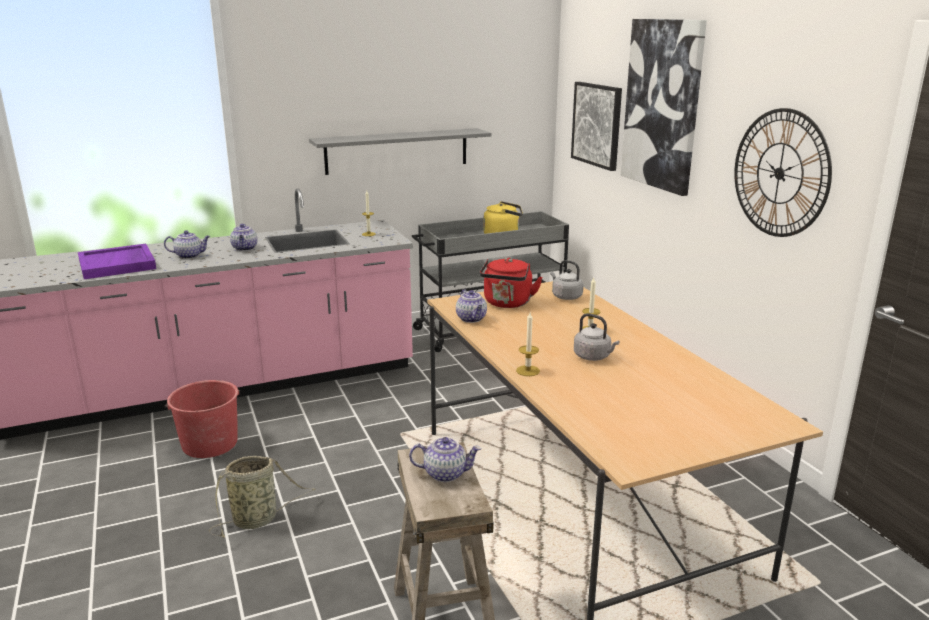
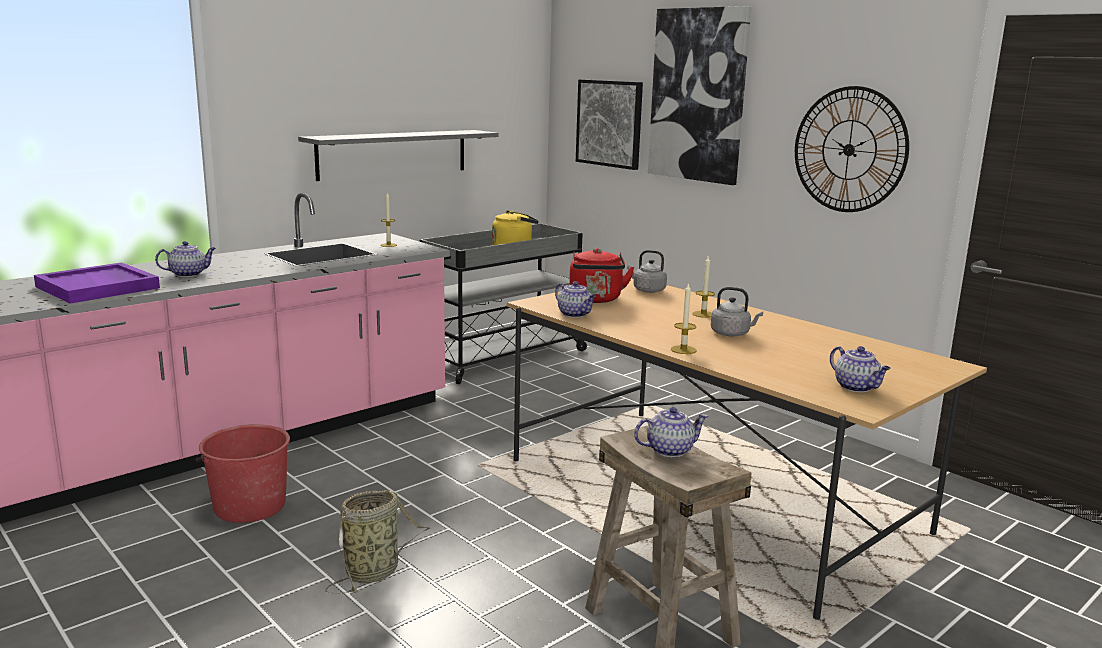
camera: 20 degrees left, 5 degrees down
teapot [230,224,258,251] -> teapot moved to [830,346,891,392]

